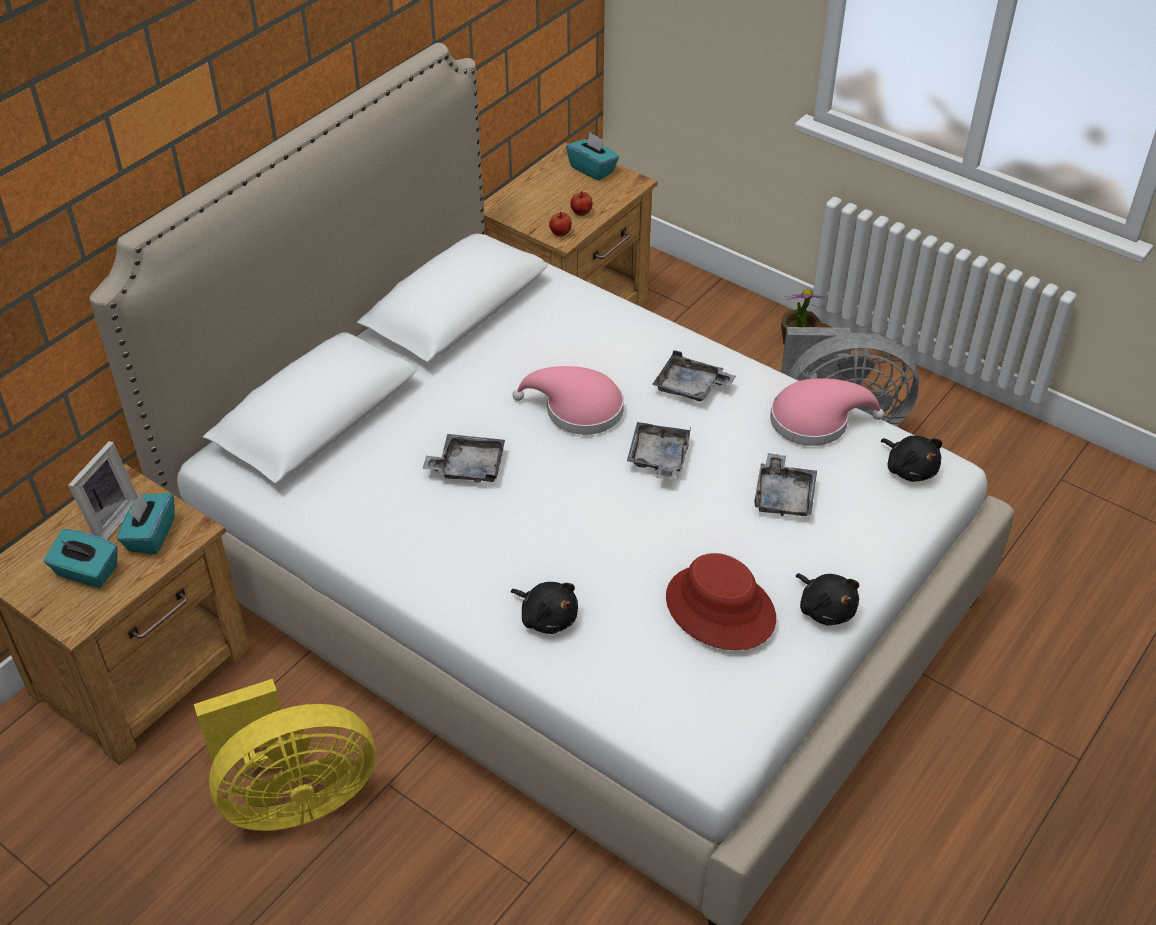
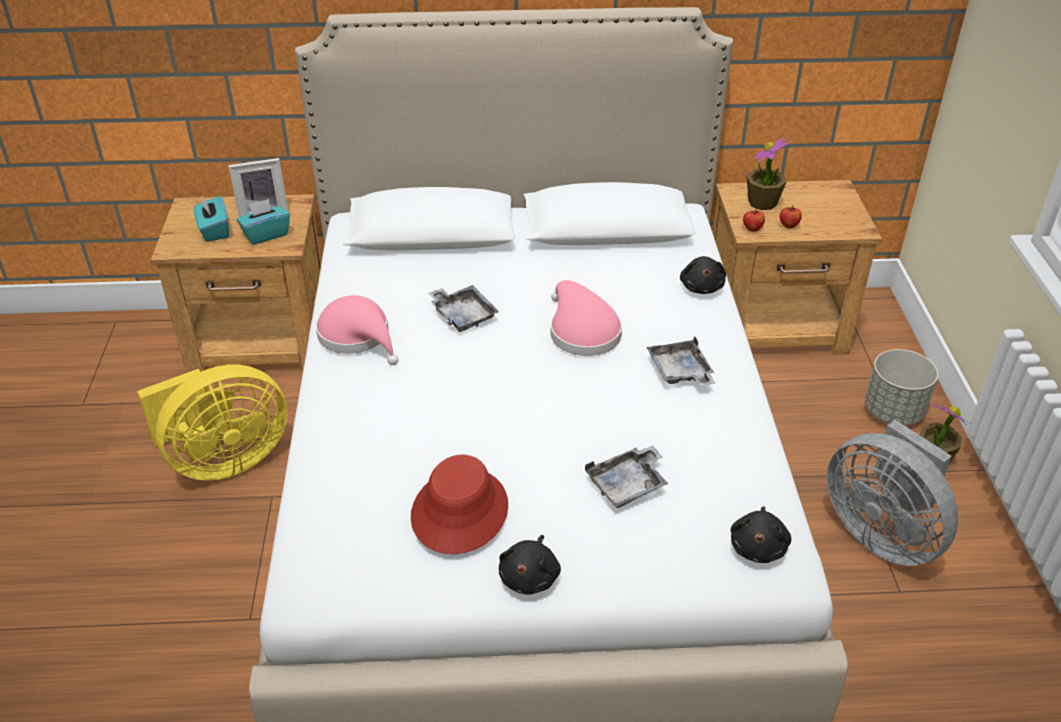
camera: 50 degrees right, 5 degrees down
yellow fan [194,679,376,831] -> yellow fan turned 60 degrees counterclockwise [137,365,287,481]
black plush toy [511,582,578,634] -> black plush toy moved to [680,256,726,294]
turquoise tissue box [566,132,619,180] -> none
grey tray [627,422,691,480] -> none
pink hat [770,378,884,446] -> pink hat moved to [316,295,399,365]
none -> potted plant [746,137,788,210]
none -> grey planter [865,349,938,425]

